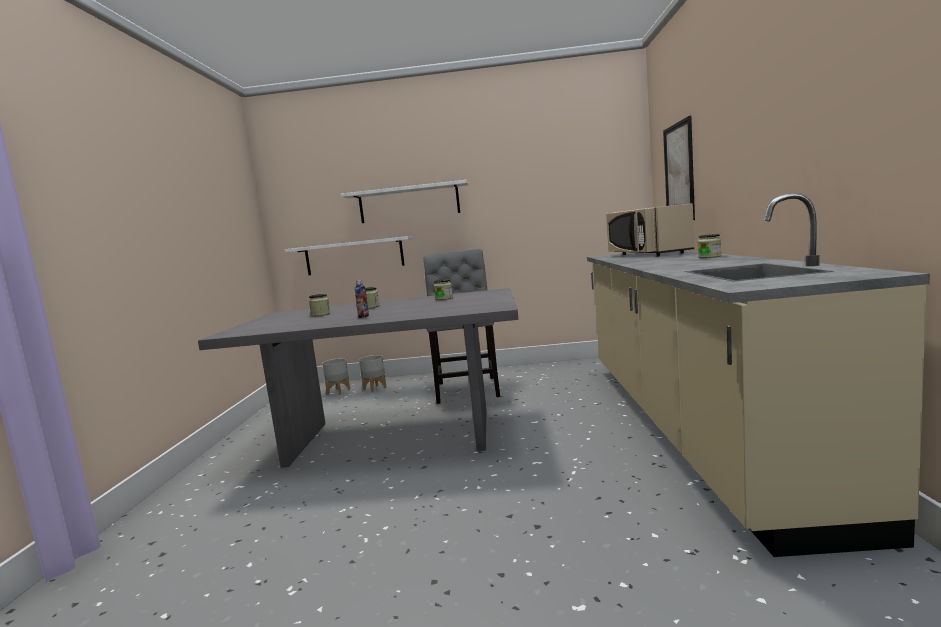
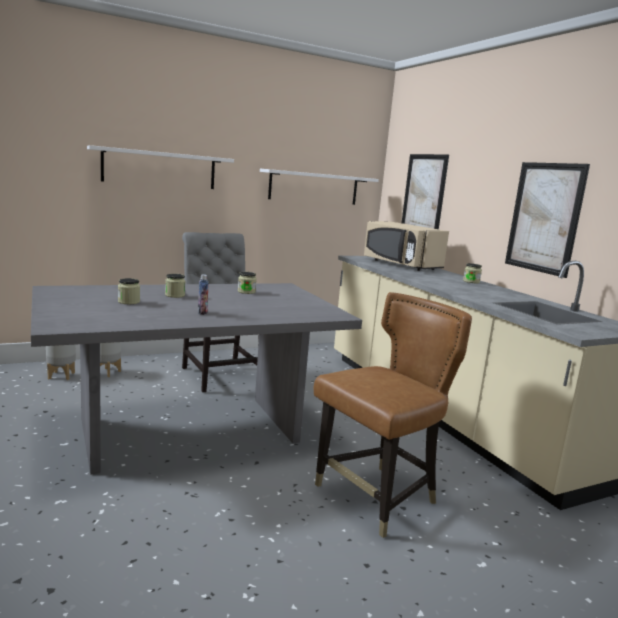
camera: 30 degrees left, 5 degrees up
white shelf [285,236,412,275] -> white shelf moved to [260,169,379,205]
none -> brown chair [314,292,472,538]
none -> picture [505,162,590,278]

